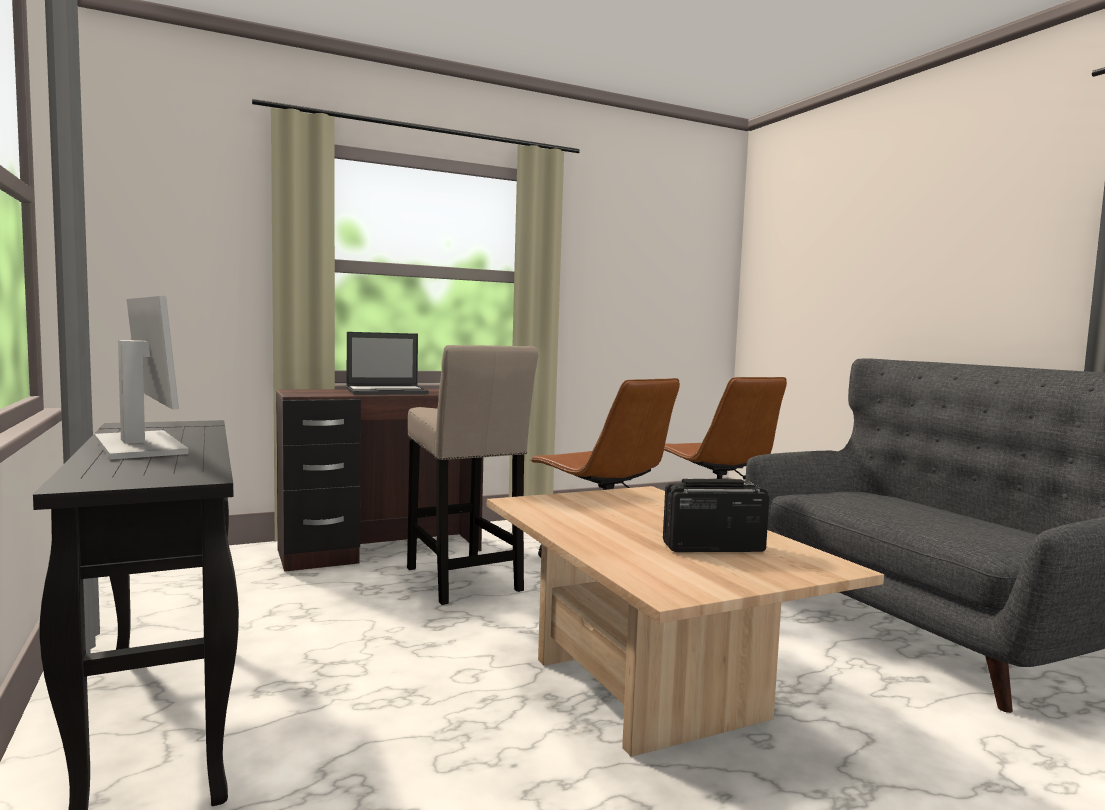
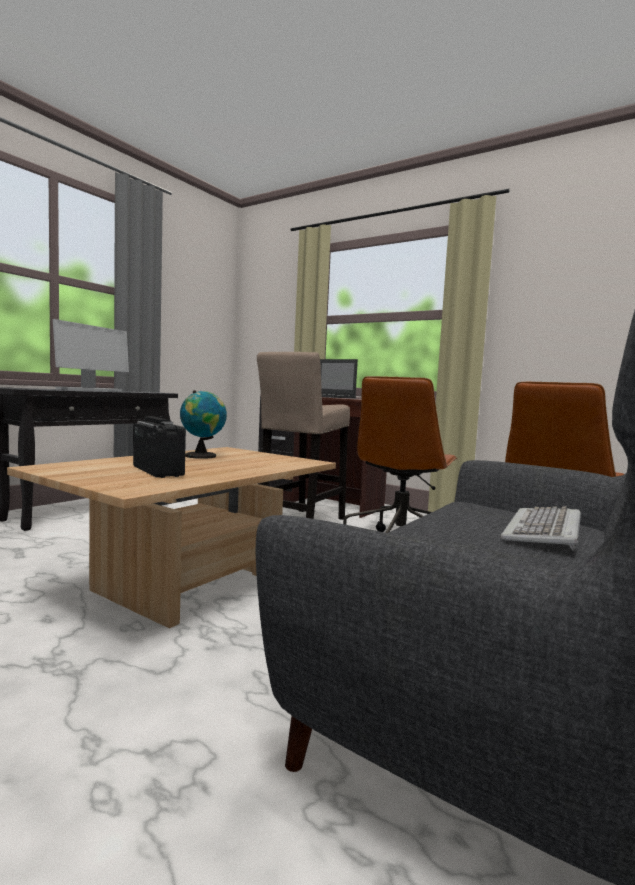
camera: 60 degrees right, 0 degrees up
none -> globe [180,390,227,459]
none -> keyboard [500,506,581,551]

